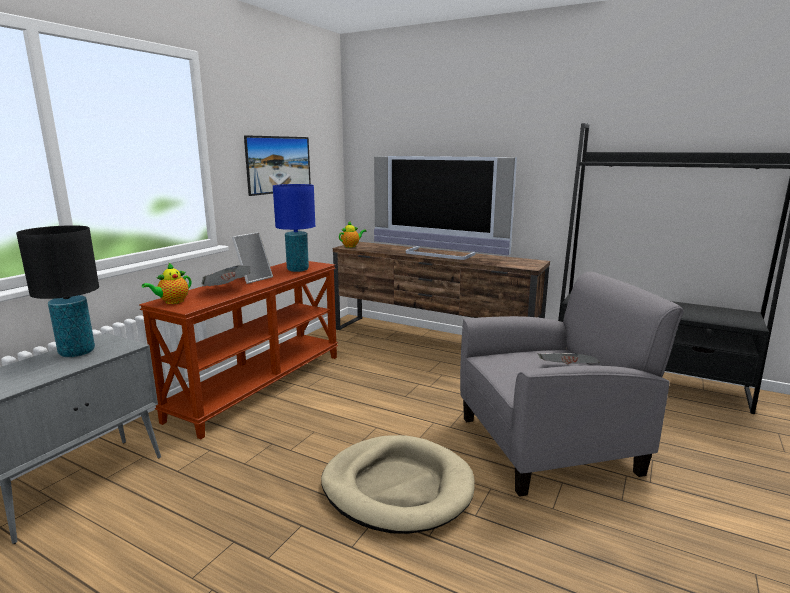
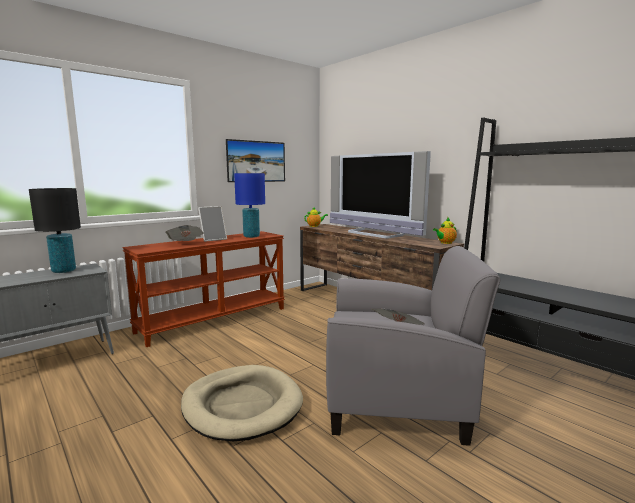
camera: 20 degrees right, 5 degrees down
teapot [142,263,191,304] -> teapot moved to [433,218,457,244]

